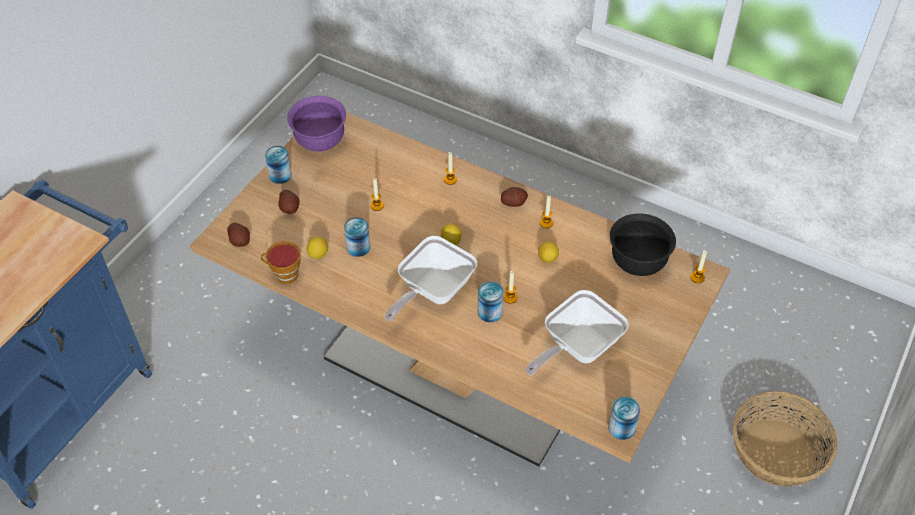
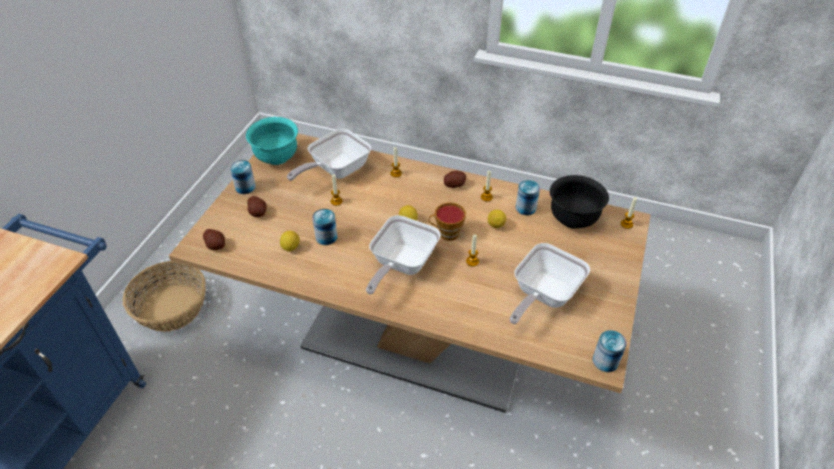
camera: 10 degrees left, 5 degrees down
cup [261,241,301,284] -> cup moved to [429,203,466,241]
purple bowl [287,96,346,152] -> turquoise bowl [246,117,298,165]
can [478,282,504,322] -> can moved to [516,180,540,215]
basket [733,391,837,487] -> basket moved to [123,261,206,332]
none -> frying pan [287,129,371,181]

